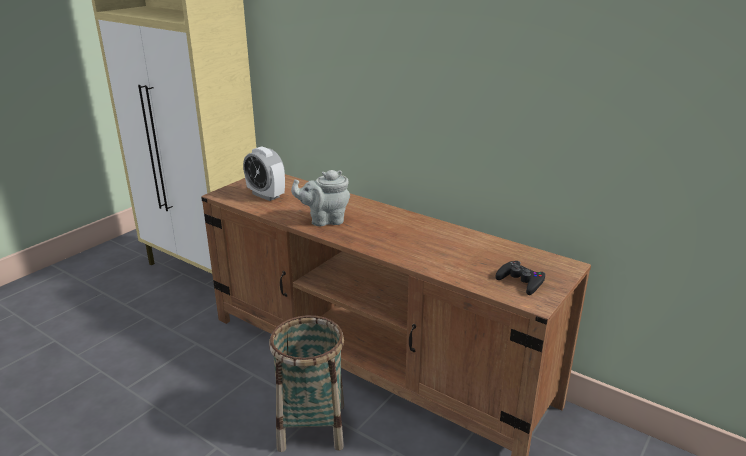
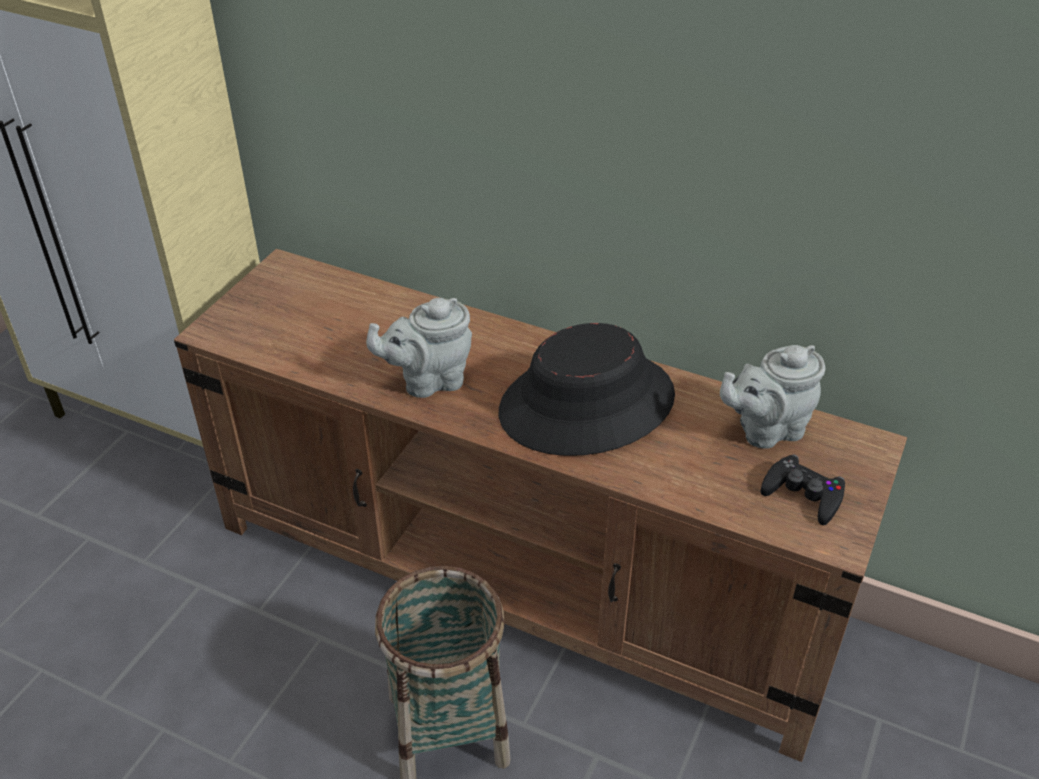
camera: 10 degrees left, 15 degrees up
alarm clock [243,146,285,201] -> none
none -> black hat [499,323,675,456]
none -> grey teapot [720,345,826,449]

